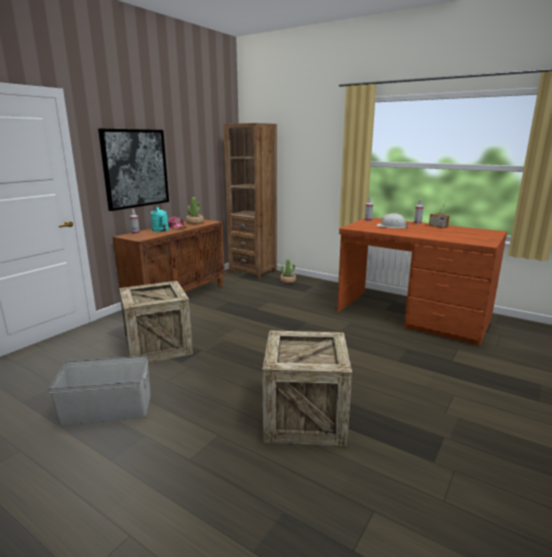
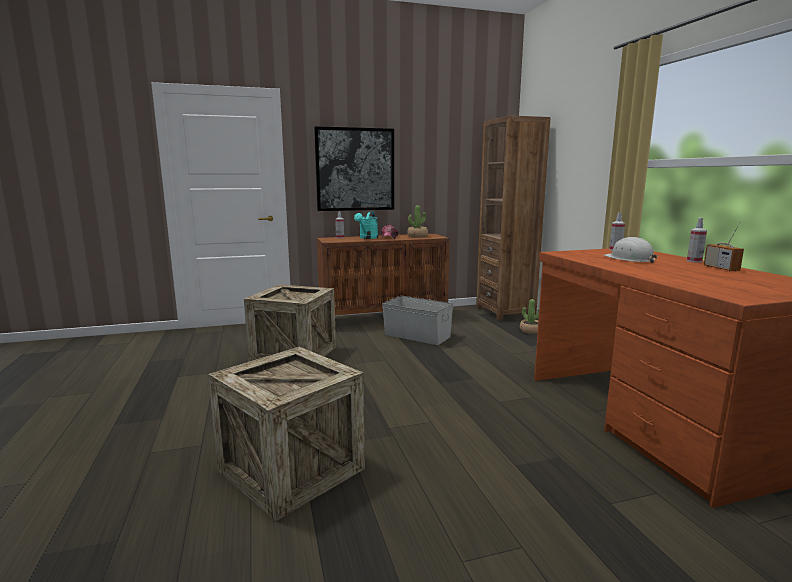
camera: 40 degrees right, 5 degrees down
grey storage box [49,356,151,425] -> grey storage box moved to [382,296,453,345]

